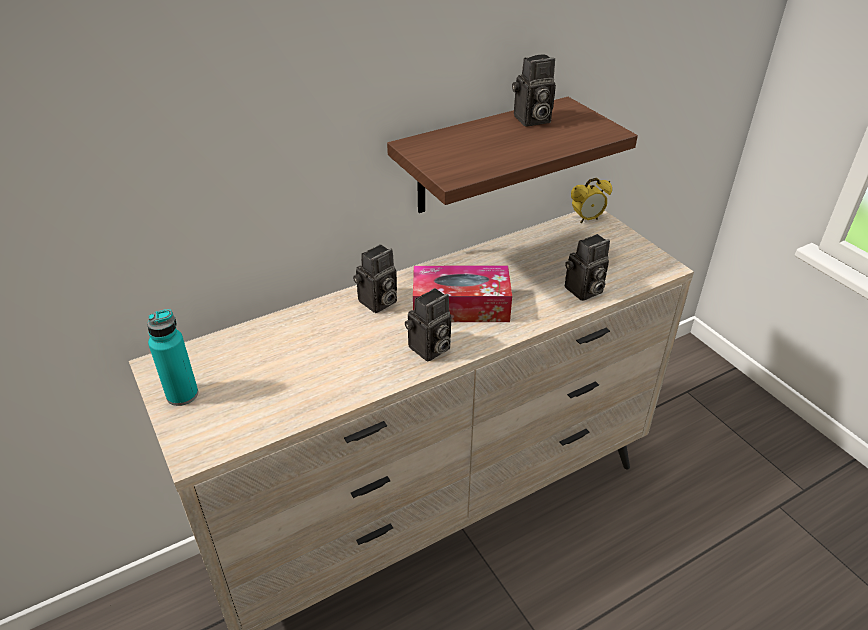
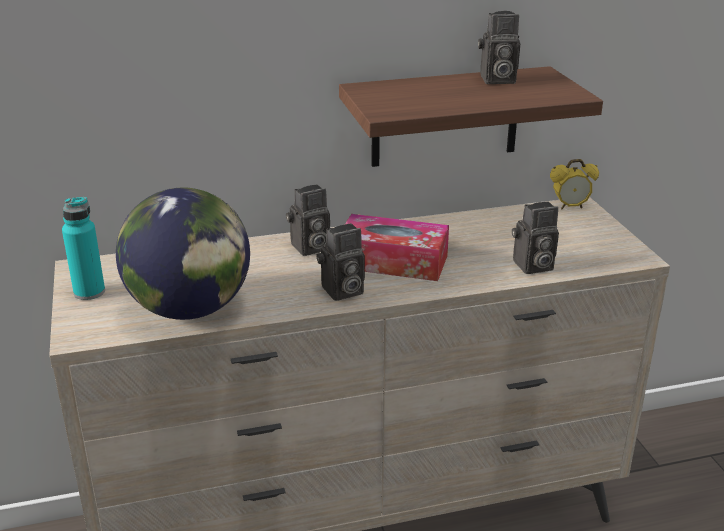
camera: 15 degrees right, 10 degrees down
none -> globe [116,188,250,320]

